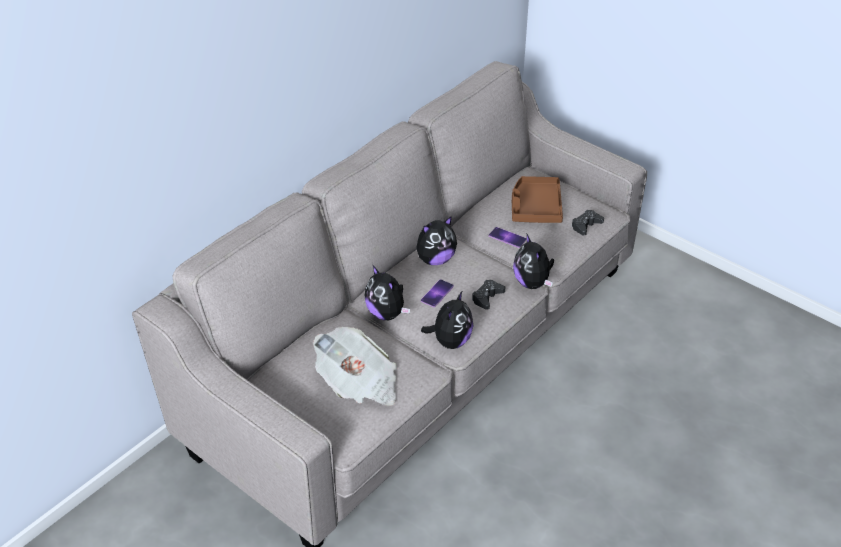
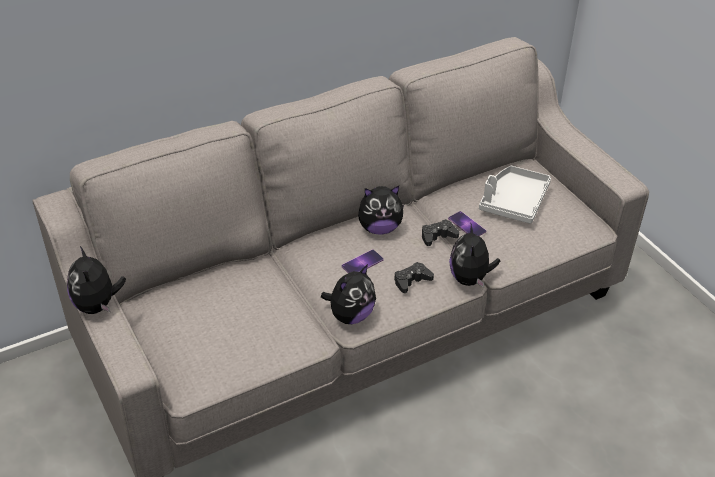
camera: 20 degrees right, 0 degrees up
newspaper [313,327,397,406] -> none
plush toy [364,266,410,320] -> plush toy moved to [67,246,126,314]
brown tray [512,176,563,223] -> grey tray [479,166,551,224]
black game controller [571,210,604,235] -> black game controller moved to [422,219,459,246]

